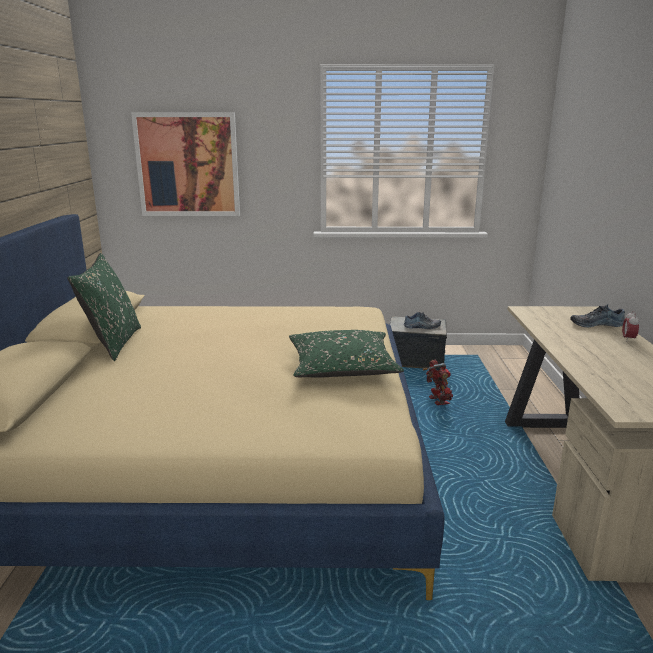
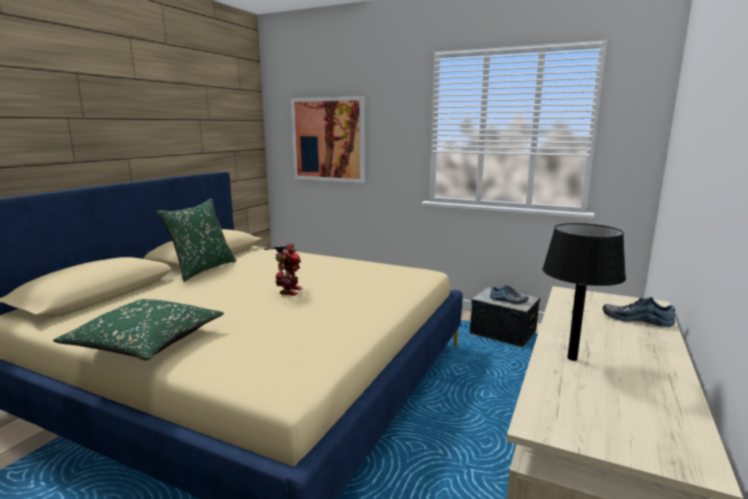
camera: 25 degrees right, 5 degrees down
green pillow [289,330,404,378] -> green pillow moved to [53,299,224,360]
toy robot [423,359,453,405] -> toy robot moved to [264,244,302,296]
alarm clock [622,311,639,342] -> none
none -> black table lamp [542,223,626,361]

